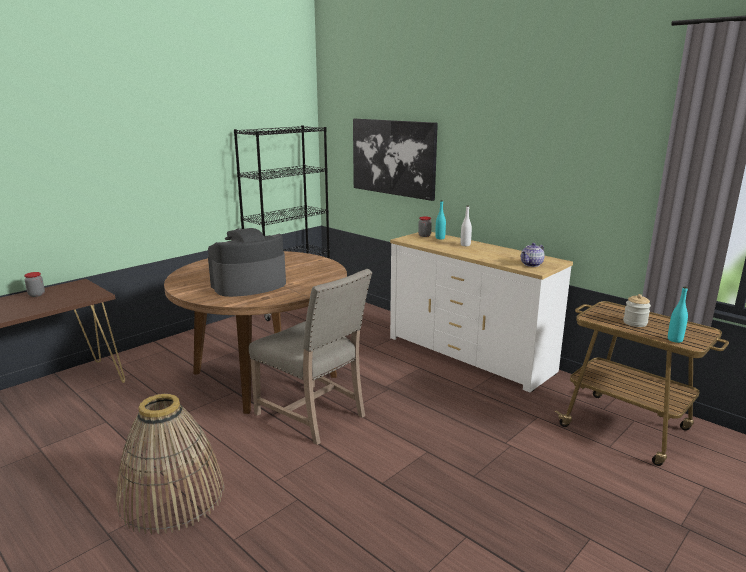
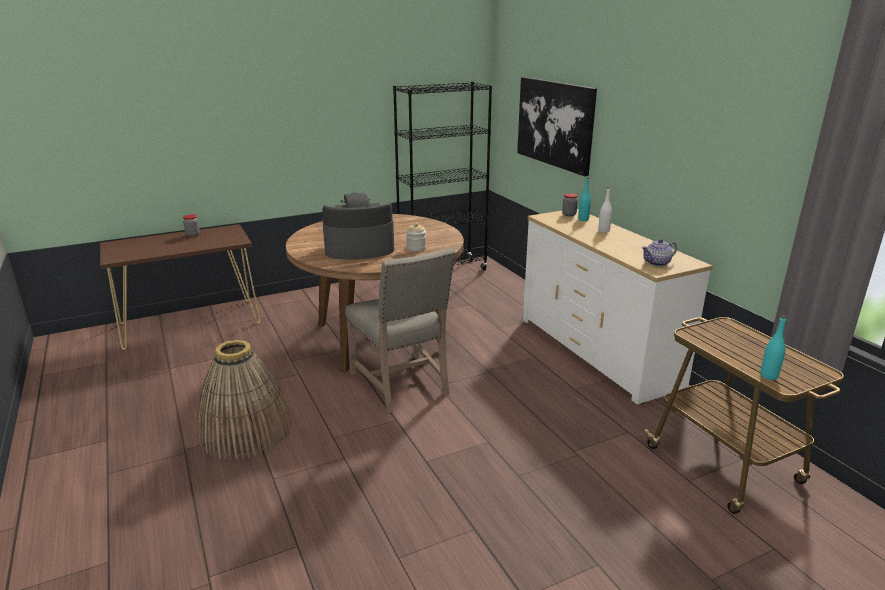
camera: 20 degrees right, 5 degrees up
jar [623,294,651,327] -> jar moved to [406,223,426,252]

